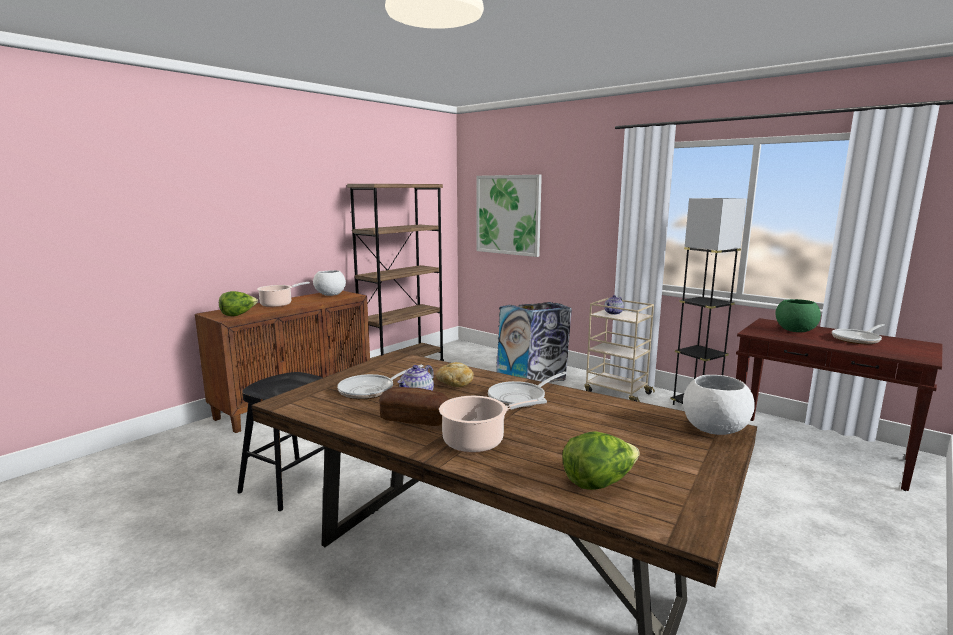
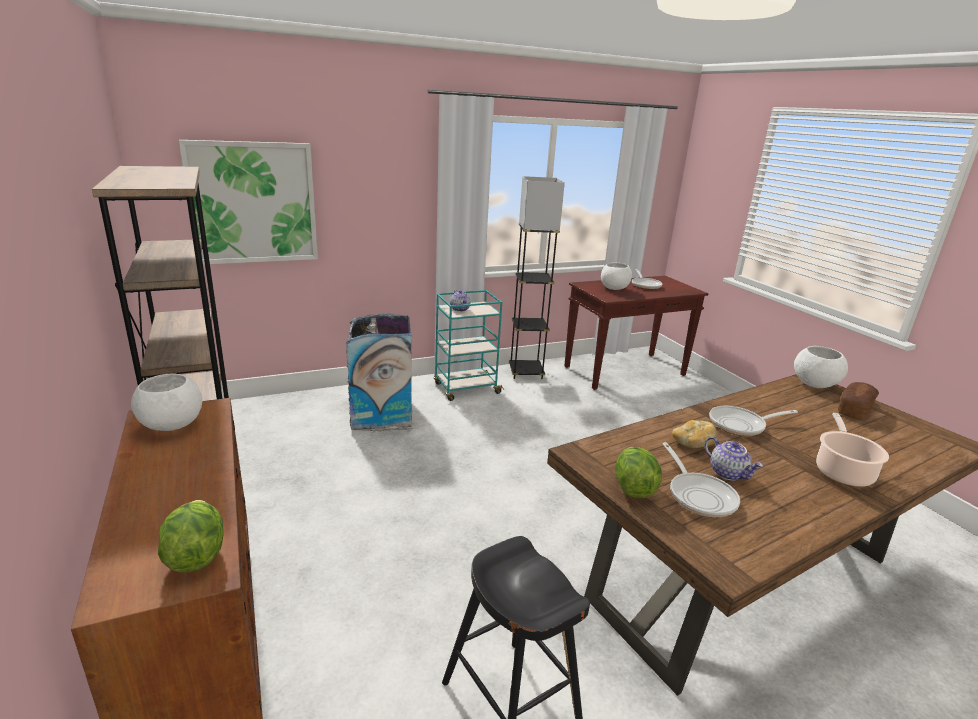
camera: 65 degrees left, 10 degrees up
cooking pot [257,282,310,307] -> none
bread [379,387,449,426] -> bread moved to [838,382,879,420]
frying pan [488,372,567,408] -> frying pan turned 90 degrees clockwise [709,406,798,436]
lettuce [562,431,640,490] -> lettuce moved to [615,447,662,498]
beige cart [584,298,655,402] -> turquoise cart [434,290,504,401]
green bowl [775,299,821,332] -> white bowl [601,263,632,290]

